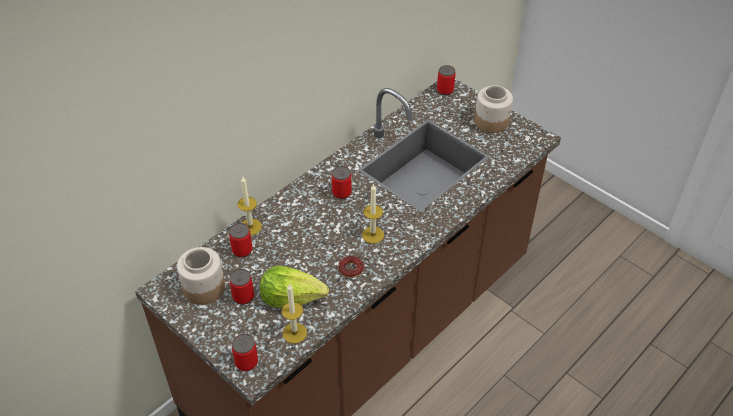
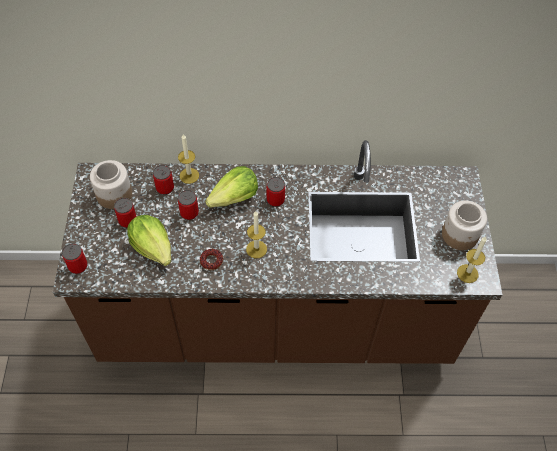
camera: 45 degrees right, 10 degrees up
candle [281,284,307,344] -> candle moved to [457,237,487,283]
can [437,65,456,95] -> can moved to [178,190,199,220]
none -> lettuce [205,166,258,207]

